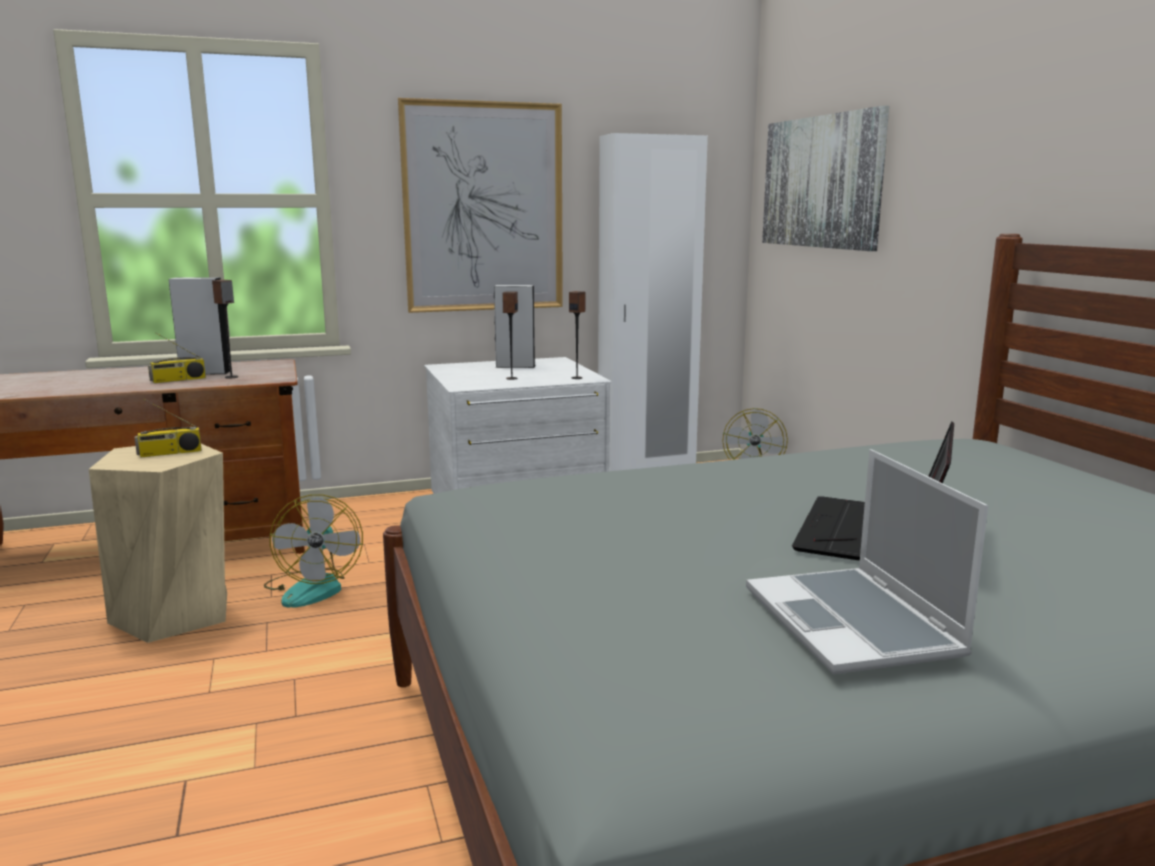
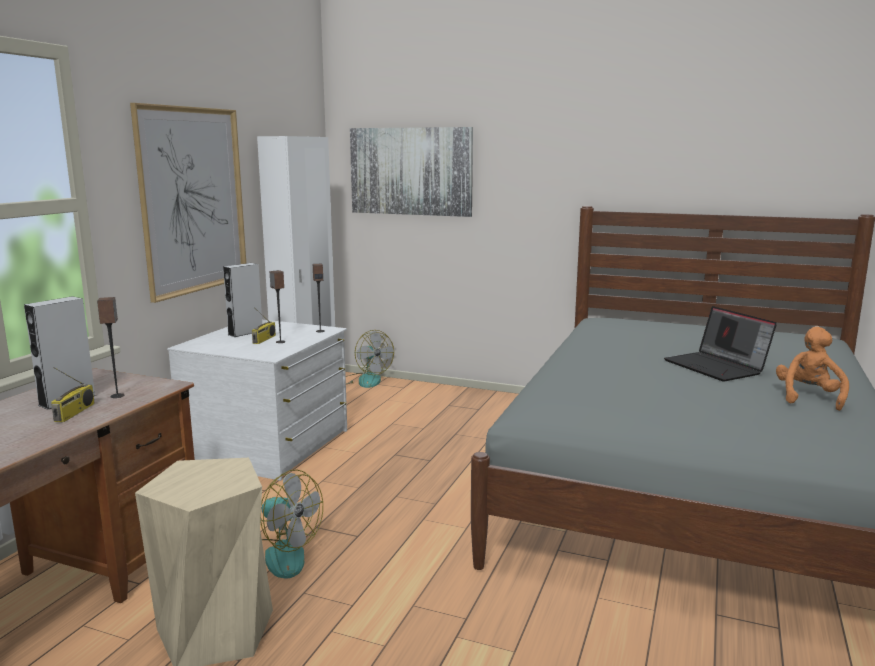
camera: 50 degrees left, 0 degrees up
radio [135,399,202,457] -> radio moved to [252,307,276,344]
laptop [746,449,988,674] -> orange plush toy [776,326,849,411]

